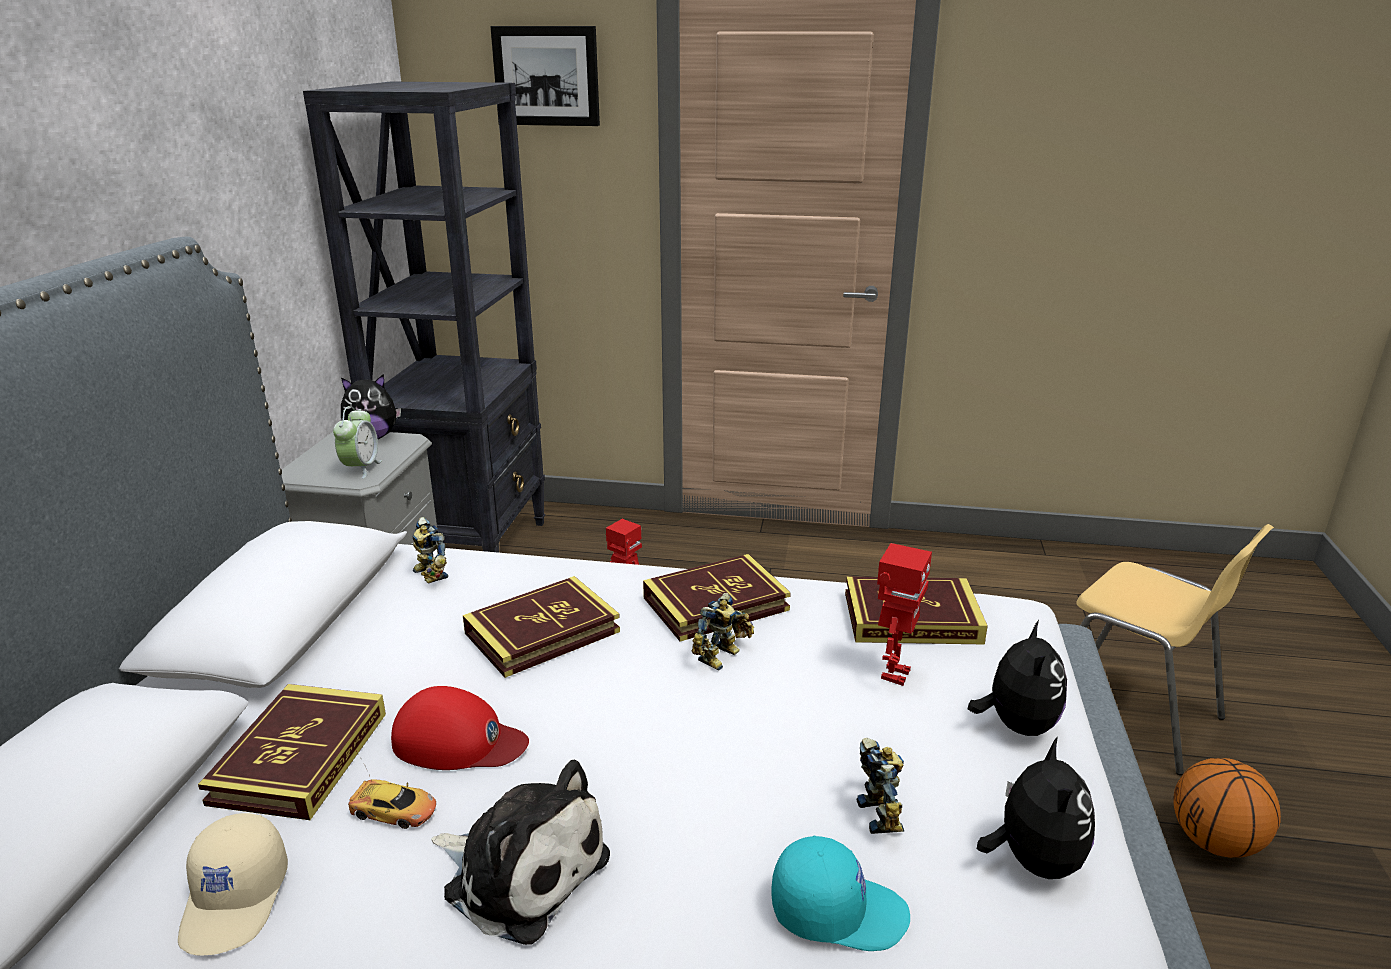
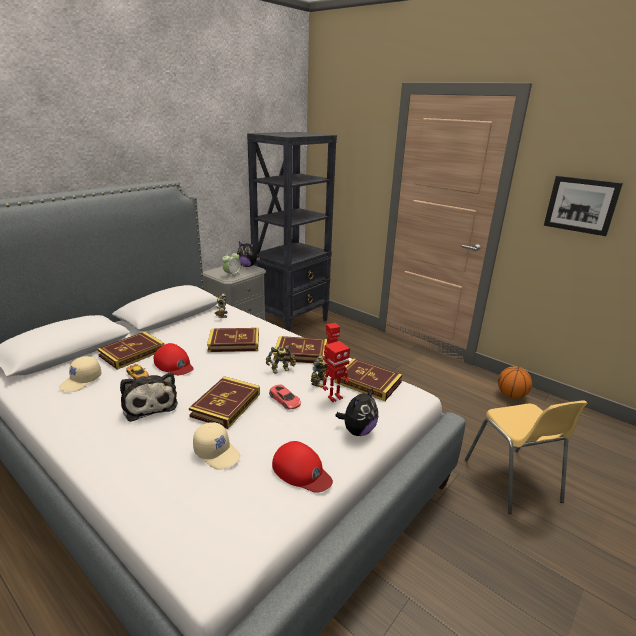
camera: 30 degrees right, 0 degrees up
picture [490,26,600,126] -> picture moved to [544,175,623,236]
turquoise cap [771,835,910,951] -> beige cap [193,422,240,470]
toy robot [857,738,904,834] -> toy robot moved to [311,355,328,388]
plush toy [977,736,1095,879] -> red cap [272,441,333,493]
basketball [1173,758,1281,858] -> basketball moved to [498,366,532,399]
none -> book [189,376,260,429]
none -> red toy car [269,384,301,409]

